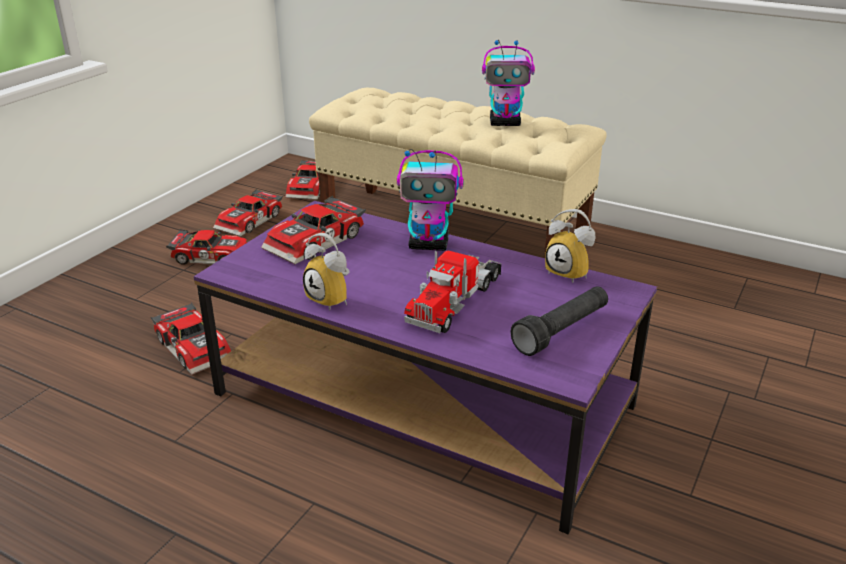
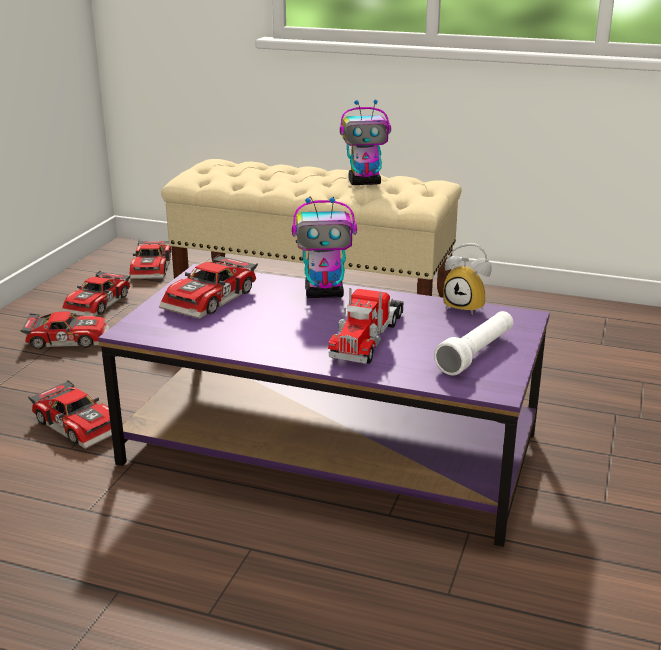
camera: 10 degrees left, 5 degrees down
alarm clock [303,233,350,311] -> none
black flashlight [511,286,608,356] -> white flashlight [434,311,513,375]

